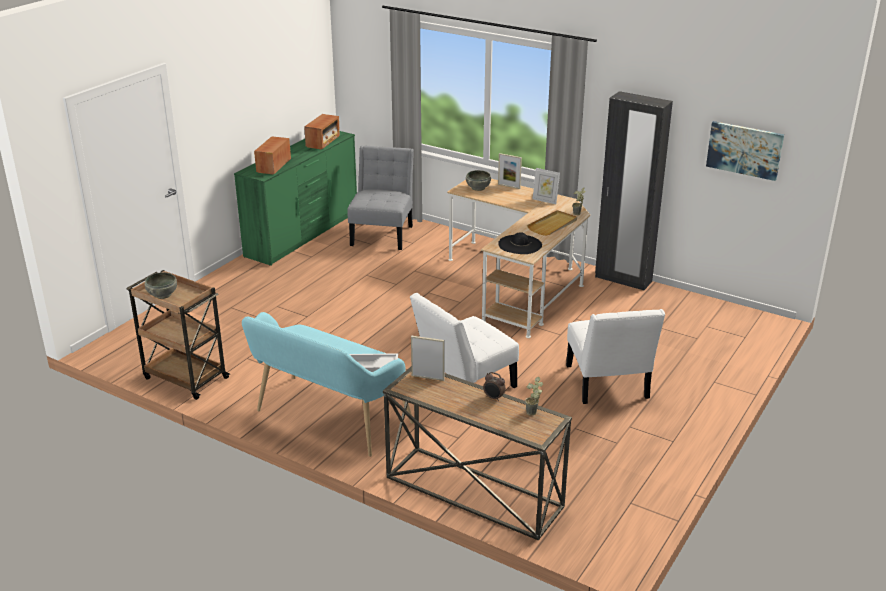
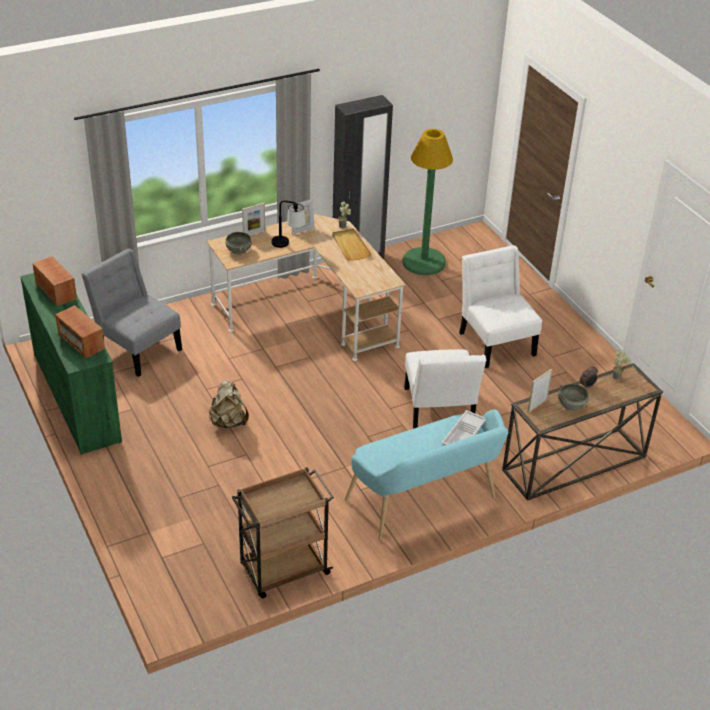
camera: 60 degrees left, 10 degrees up
grey bowl [144,272,177,299] -> grey bowl moved to [558,384,589,411]
black hat [498,232,542,254] -> none
white chair [566,309,665,404] -> white chair turned 135 degrees counterclockwise [459,245,542,368]
picture [706,121,784,181] -> none
none -> beige backpack [209,381,249,428]
none -> table lamp [271,200,306,248]
none -> green floor lamp [402,129,453,275]

